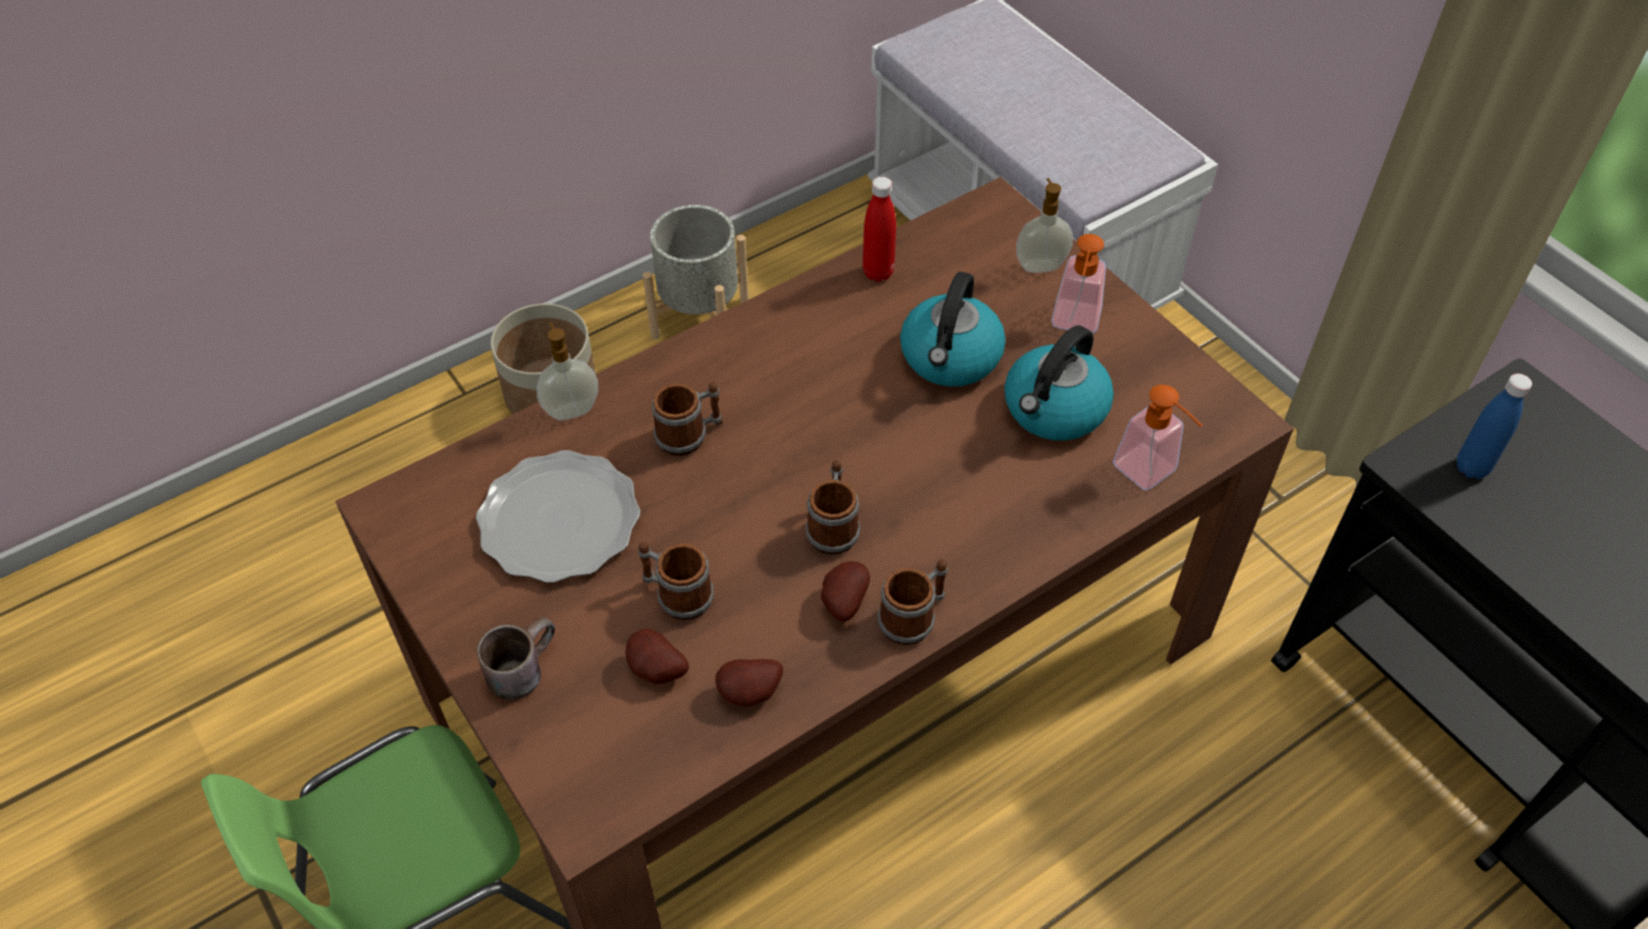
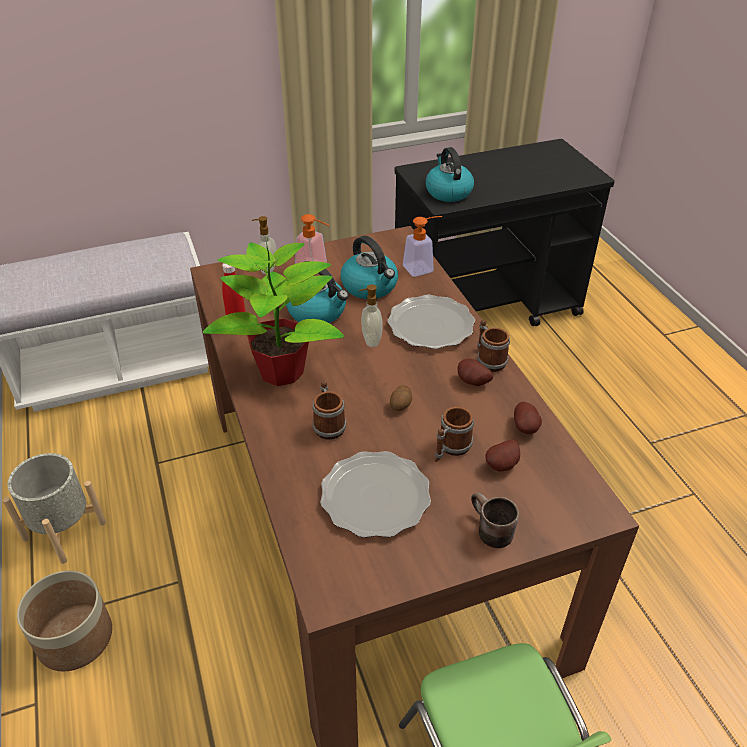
camera: 75 degrees left, 10 degrees down
soap dispenser [536,323,598,420] -> soap dispenser moved to [359,284,383,347]
mug [806,460,860,555] -> none
blue bottle [1457,373,1532,479] -> kettle [425,147,474,202]
none -> potted plant [203,238,344,386]
none -> plate [387,295,475,349]
none -> potato [390,385,412,411]

